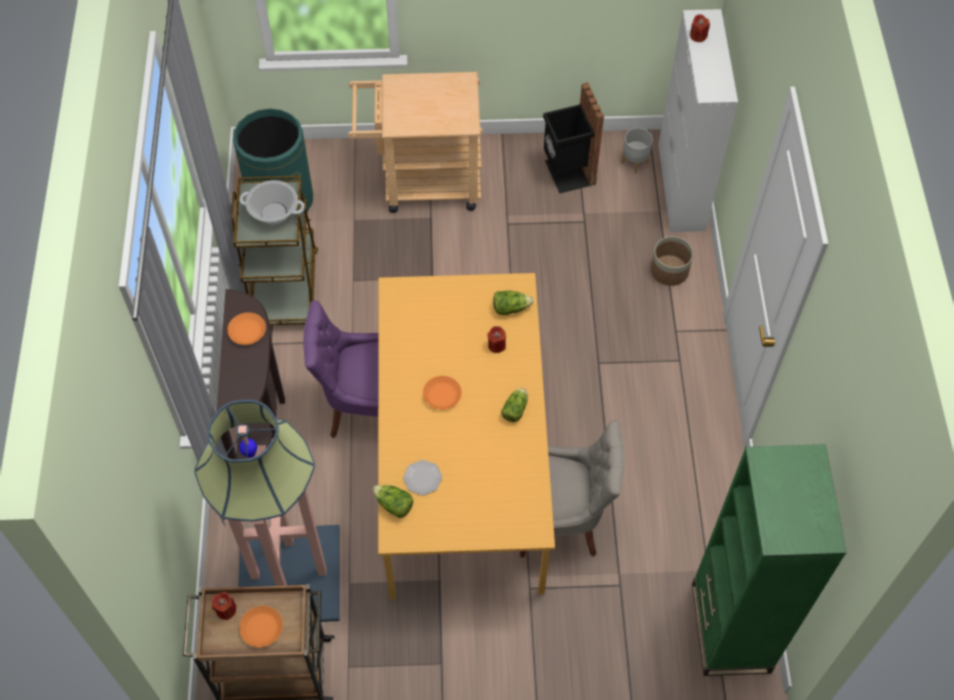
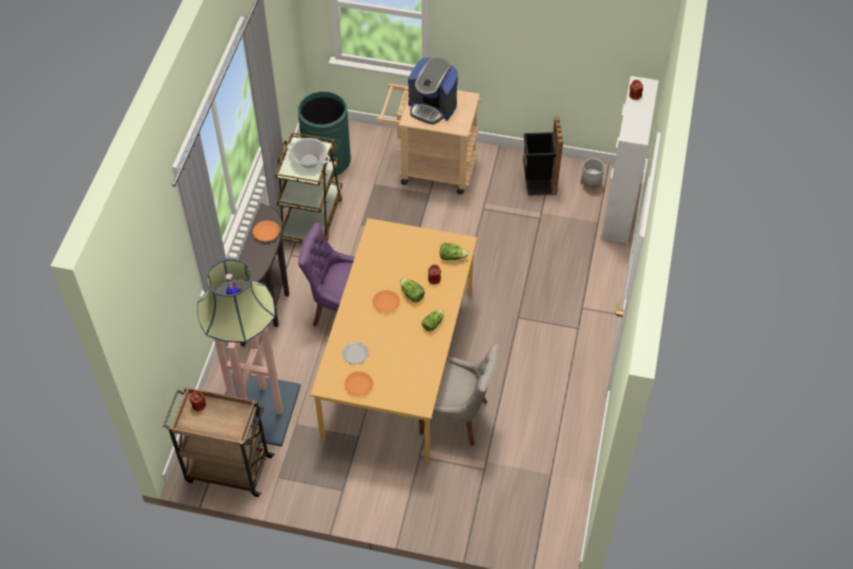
camera: 15 degrees right, 5 degrees down
orange plate [239,606,283,647] -> orange plate moved to [344,371,373,396]
lettuce [372,485,413,518] -> lettuce moved to [400,279,425,302]
planter [651,236,693,286] -> none
green bookcase [692,444,847,676] -> none
none -> coffee machine [408,57,458,125]

